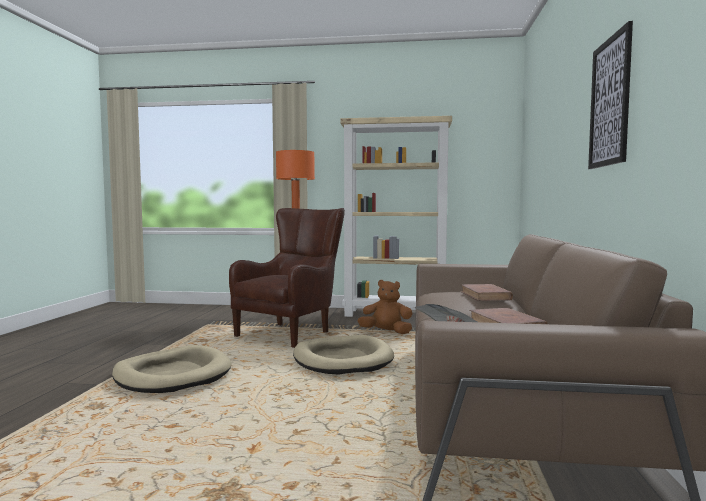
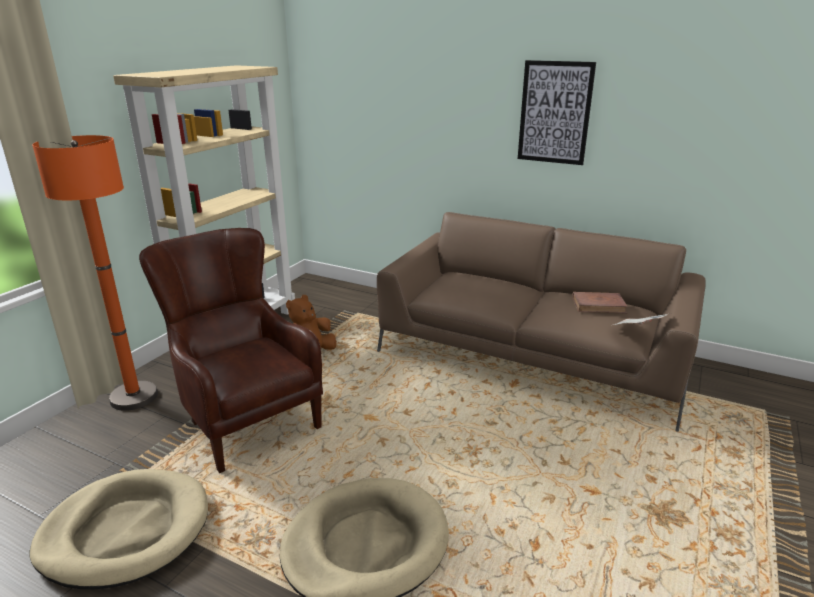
camera: 70 degrees left, 20 degrees up
beige dog bed [293,335,394,374] -> beige dog bed moved to [29,469,208,589]
brown book [461,284,513,301] -> none

